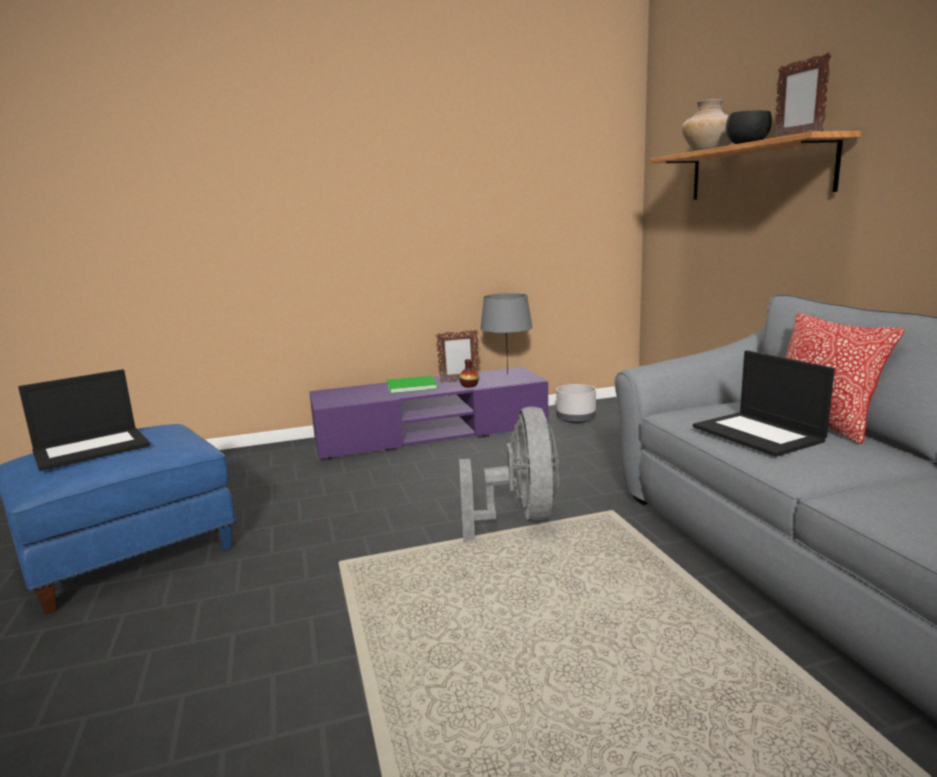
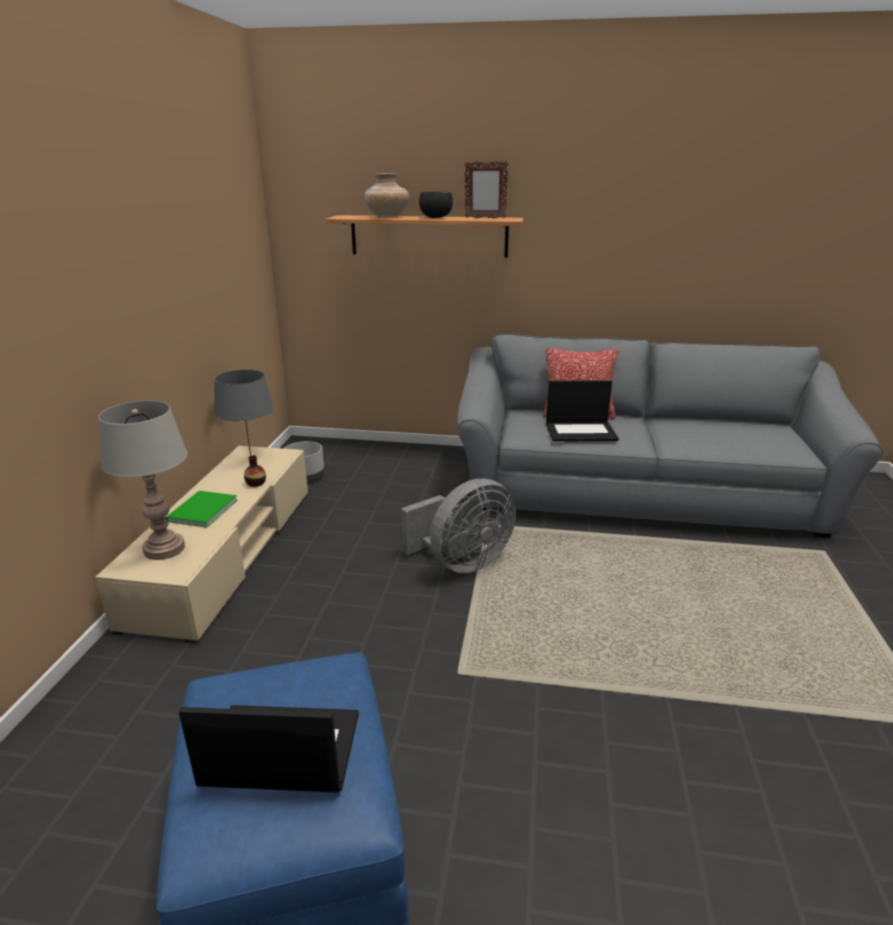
camera: 65 degrees left, 10 degrees up
laptop [18,369,150,471] -> laptop turned 75 degrees counterclockwise [179,705,359,793]
purple tv stand [309,367,549,461] -> beige tv stand [95,446,308,643]
picture frame [436,330,480,383] -> none
grey fan [459,407,559,541] -> grey fan turned 120 degrees clockwise [401,479,516,573]
none -> grey table lamp [98,401,188,560]

